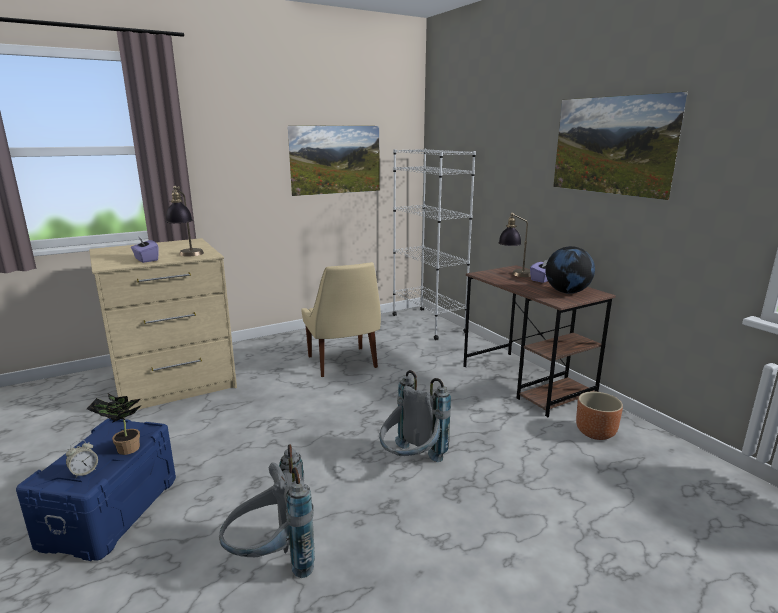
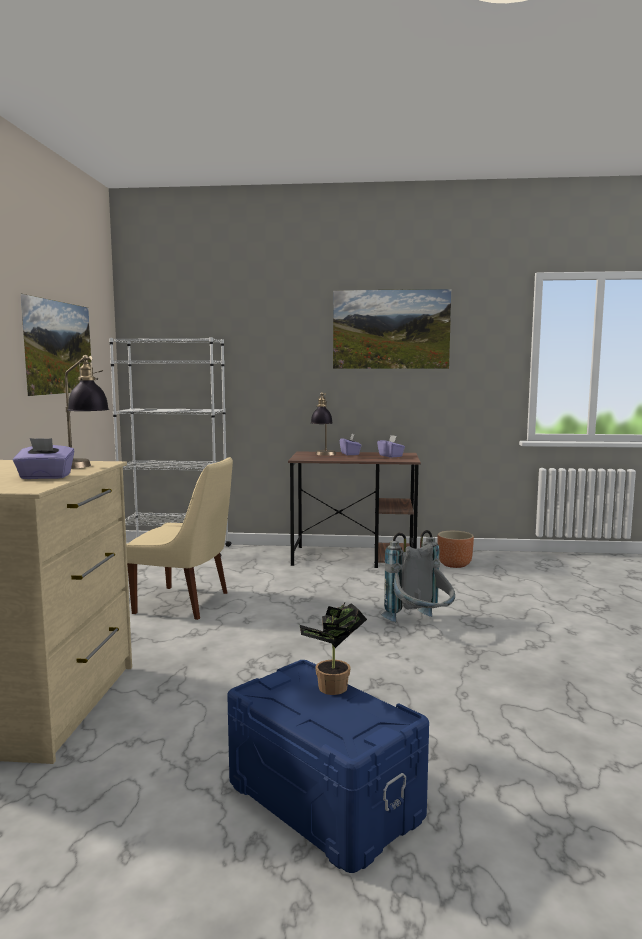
camera: 55 degrees left, 10 degrees down
alarm clock [66,440,98,478] -> none
grey backpack [219,444,315,578] -> none
globe [545,246,595,294] -> purple tissue box [377,435,405,458]

